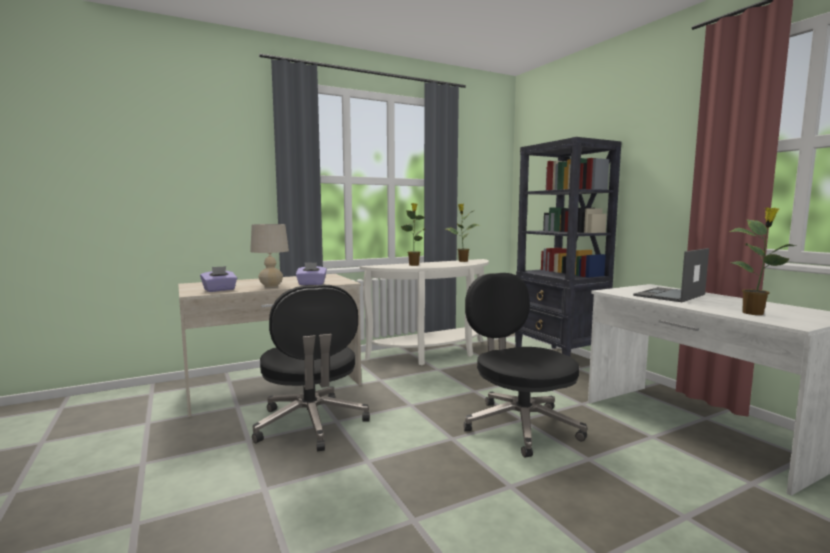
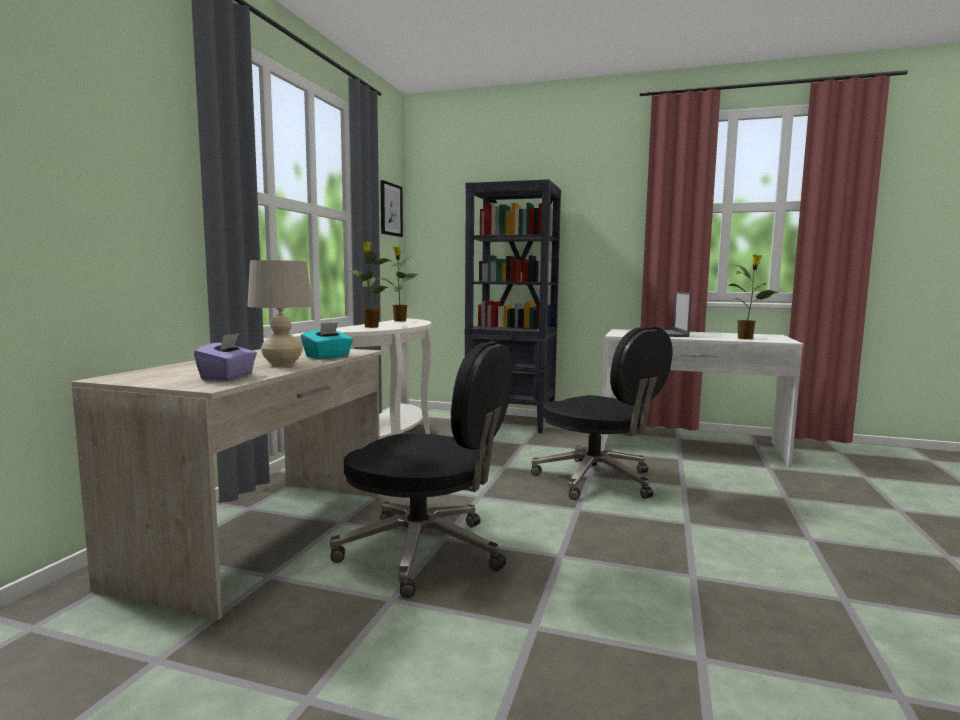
camera: 45 degrees left, 0 degrees up
purple tissue box [296,262,327,285] -> turquoise tissue box [301,323,353,359]
black office chair [463,273,587,458] -> black office chair turned 150 degrees counterclockwise [531,326,672,500]
none -> picture [380,180,403,237]

